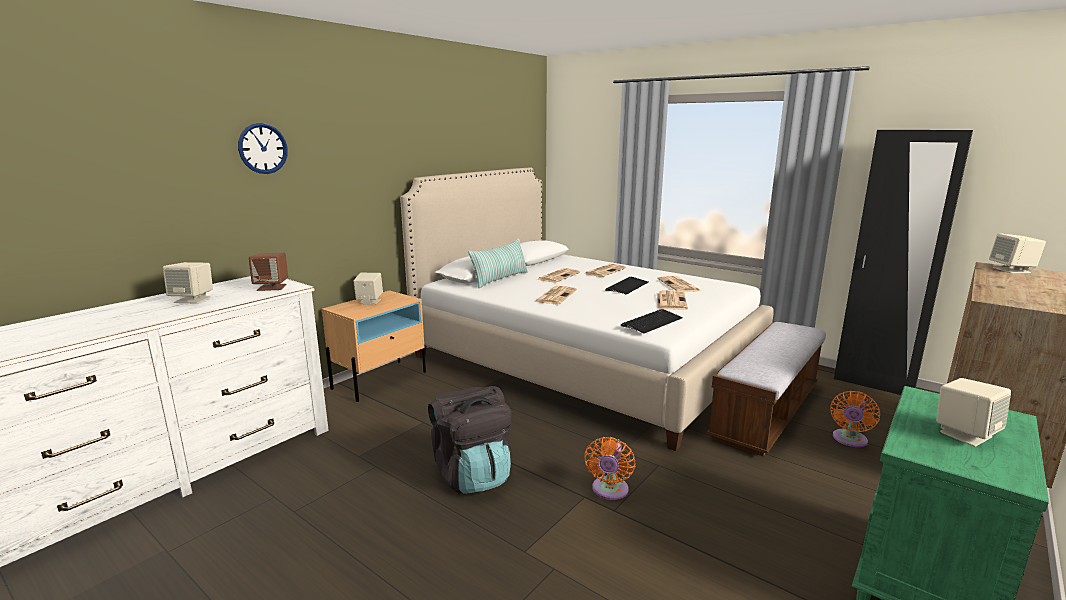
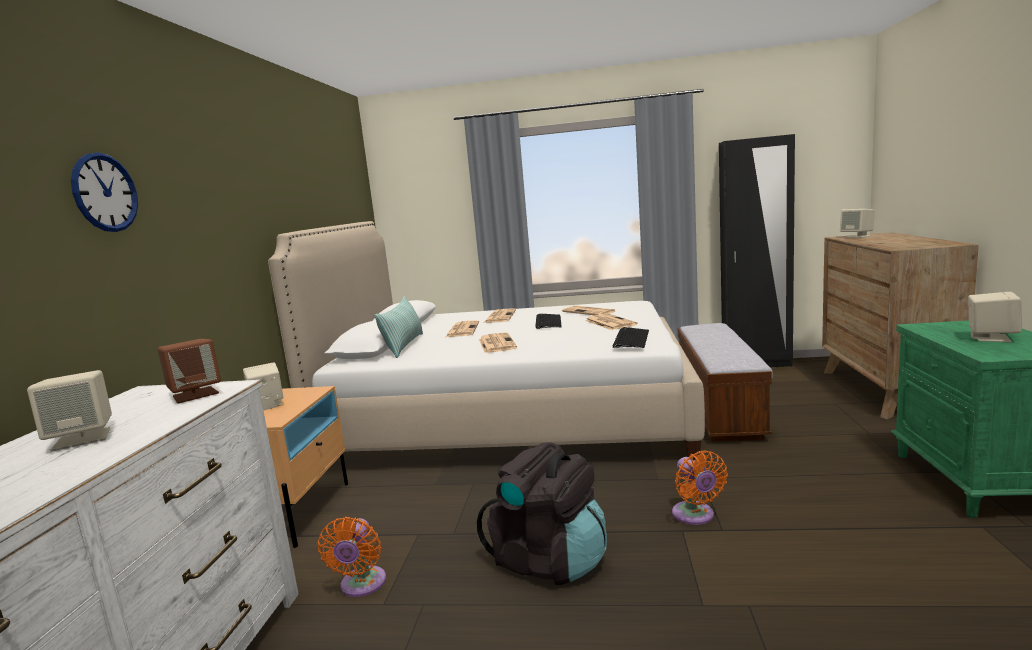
camera: 30 degrees left, 5 degrees down
orange fan [830,391,880,447] -> orange fan moved to [318,517,386,597]

